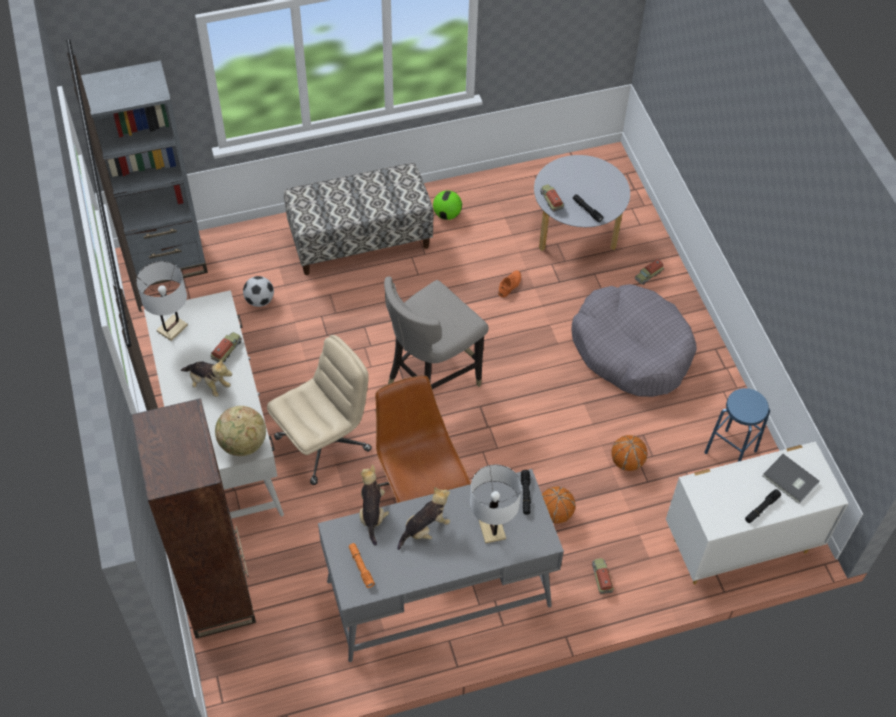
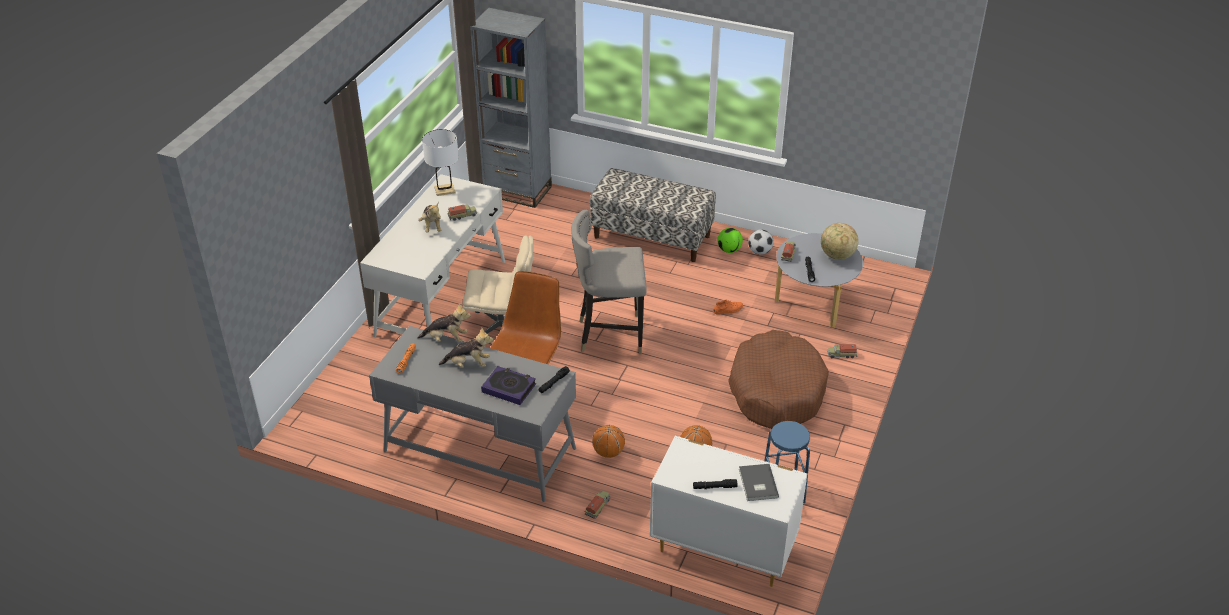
camera: 40 degrees right, 15 degrees down
brown bookcase [131,398,256,639] -> none
globe [215,406,266,456] -> globe moved to [821,223,859,260]
football [243,276,274,307] -> football moved to [748,229,774,255]
plush toy [359,465,389,546] -> plush toy turned 60 degrees clockwise [418,303,471,342]
white table lamp [470,465,522,544] -> book [481,366,536,405]
grey dog bed [571,284,697,397] -> brown dog bed [728,330,829,429]

